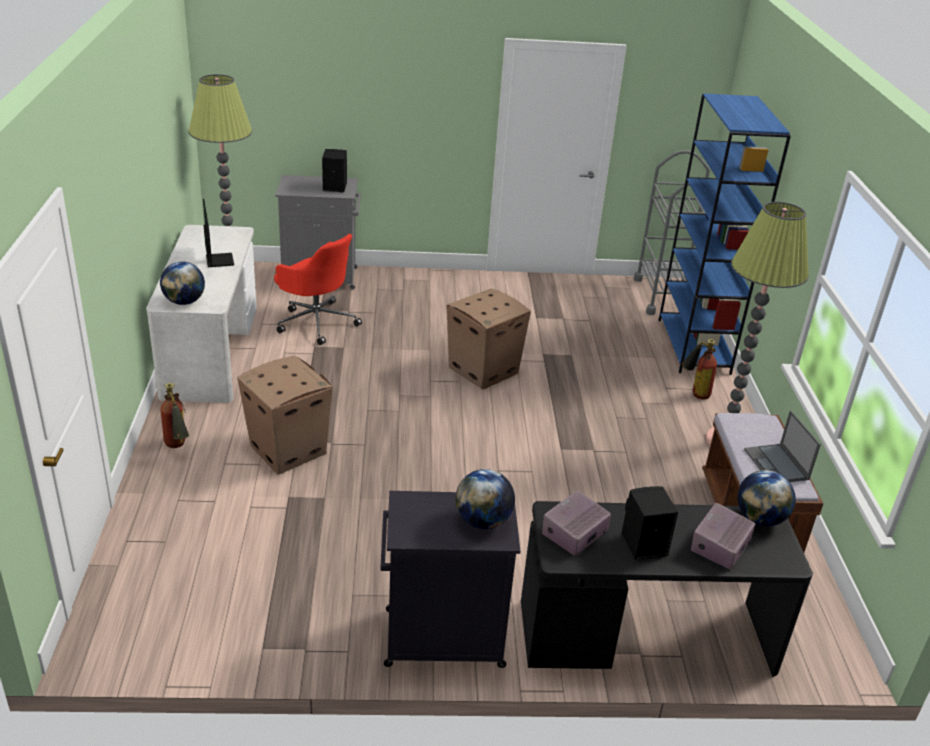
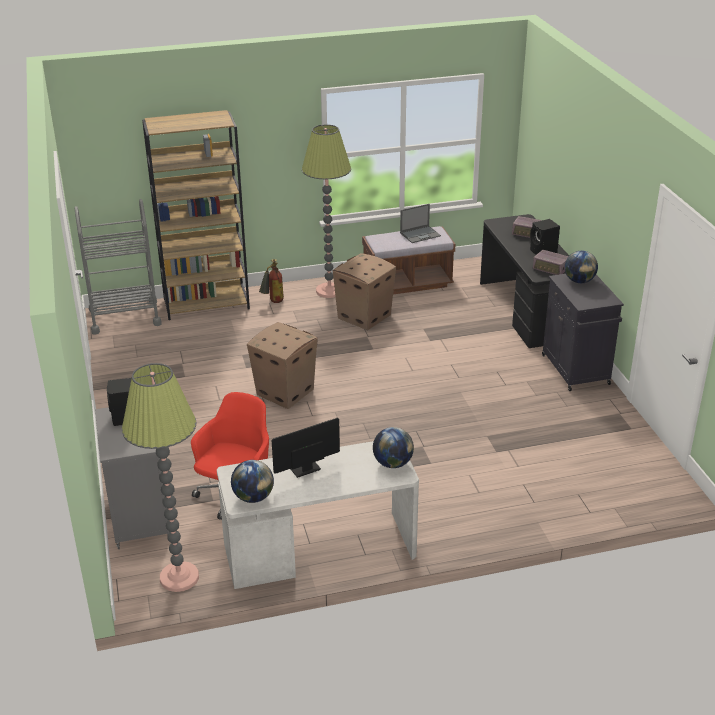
camera: 100 degrees left, 0 degrees up
fire extinguisher [161,383,189,448] -> none
cardboard box [237,356,333,475] -> cardboard box moved to [333,253,396,330]
blue bookcase [659,93,791,375] -> brown bookcase [142,110,250,320]
globe [737,470,796,526] -> globe moved to [231,460,274,503]

